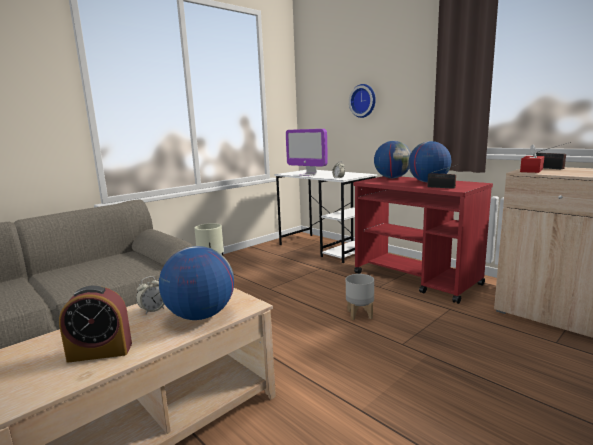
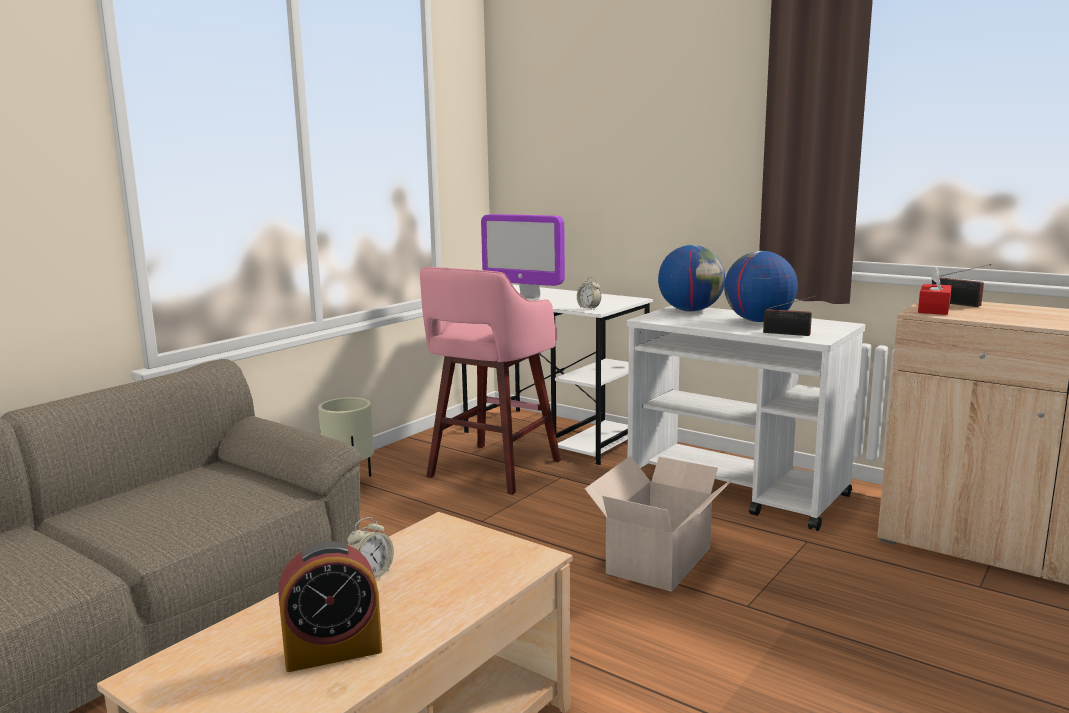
camera: 10 degrees left, 0 degrees up
globe [159,246,234,320] -> none
grey planter [346,274,374,320] -> cardboard box [585,456,736,592]
wall clock [349,84,376,118] -> none
red cart [353,176,493,304] -> white cart [627,305,865,531]
none -> pink stool [420,267,561,495]

